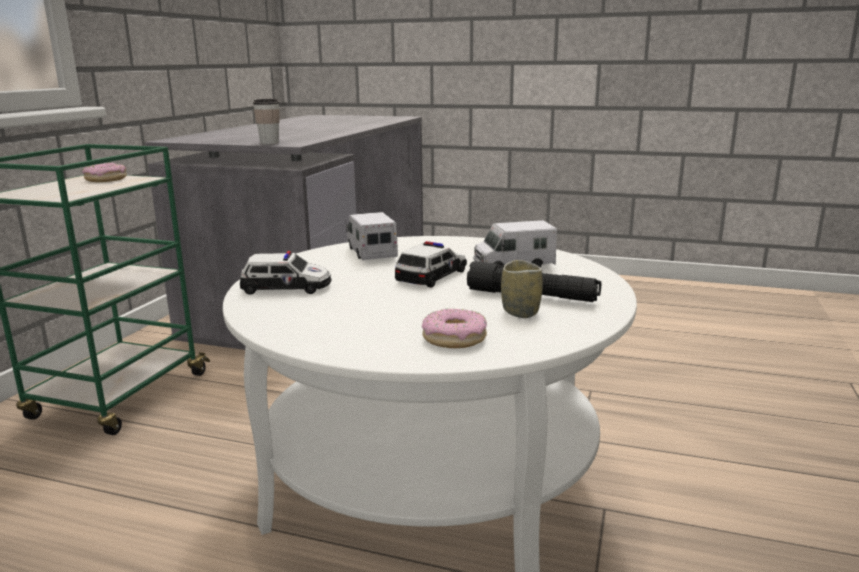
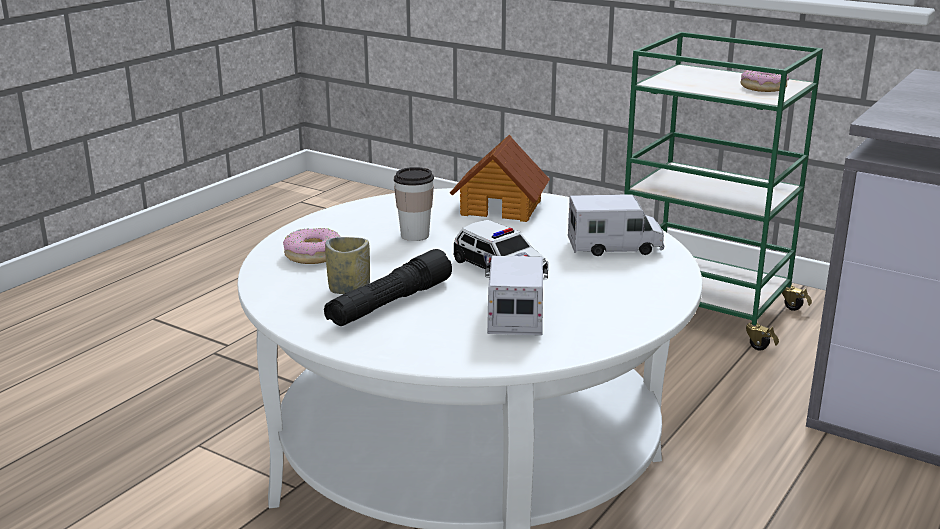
camera: 105 degrees right, 5 degrees up
toy car [240,251,331,295] -> toy house [450,134,550,222]
cup [253,99,280,144] -> cup moved to [394,167,434,241]

